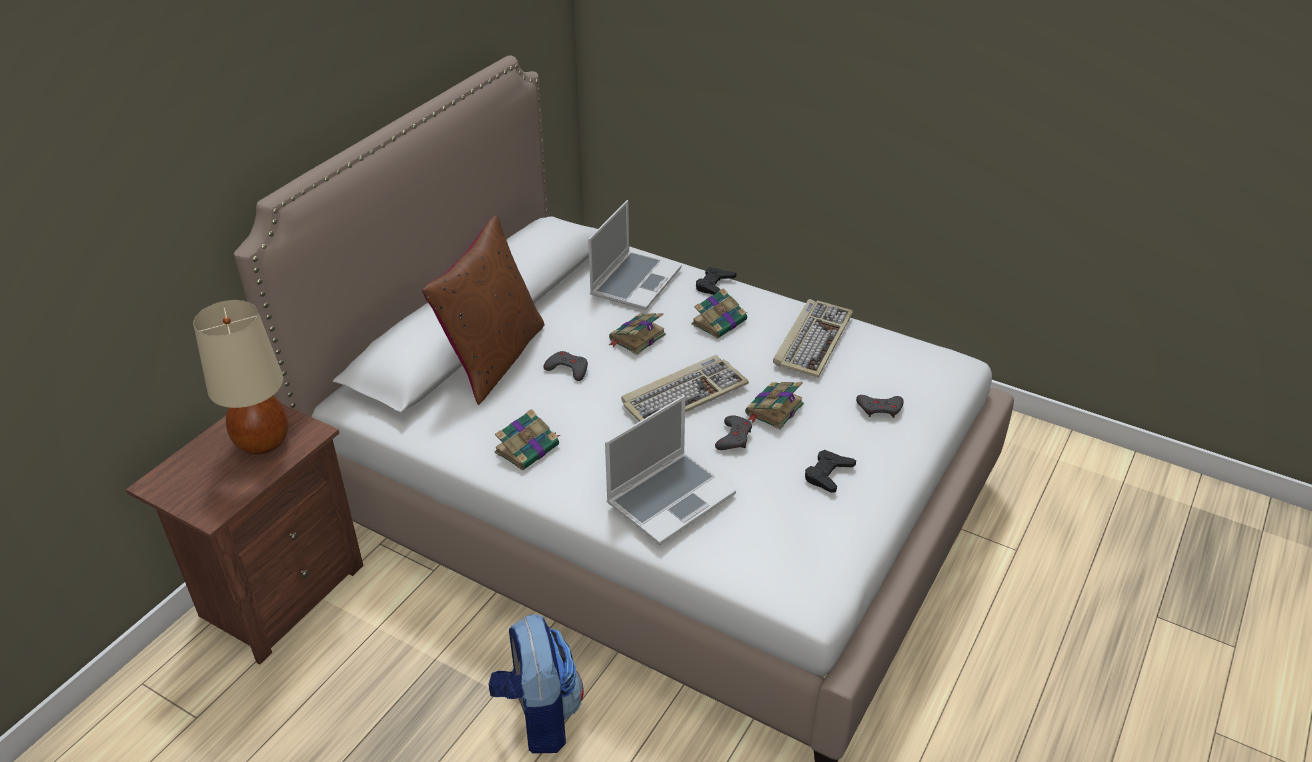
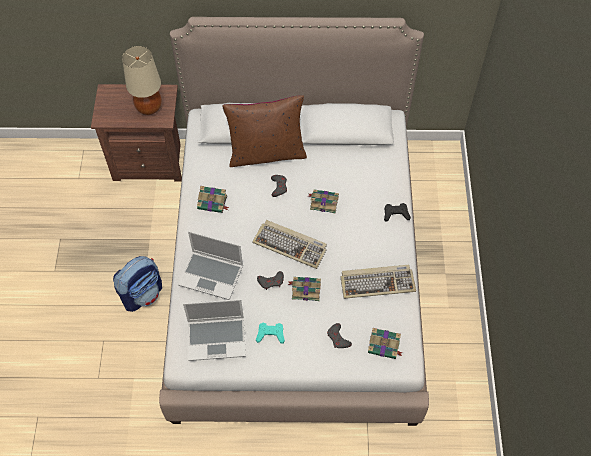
camera: 60 degrees right, 20 degrees up
laptop [588,200,681,310] -> laptop moved to [183,299,246,361]
book [691,288,747,339] -> book moved to [368,328,403,359]
black game controller [805,450,856,492] -> turquoise game controller [256,323,285,344]

